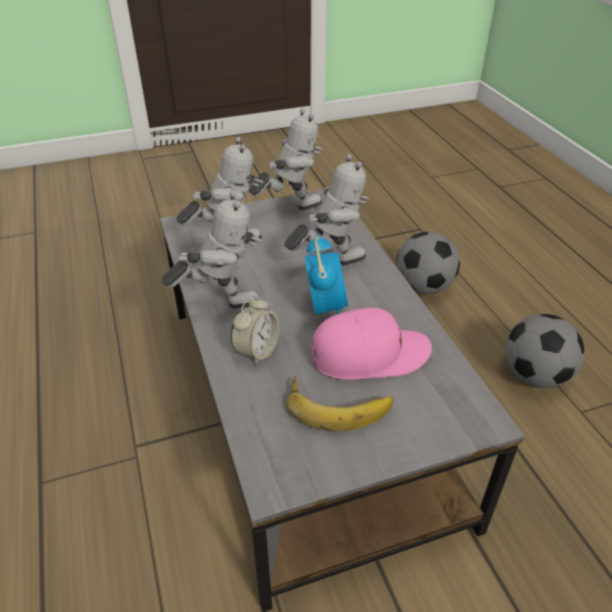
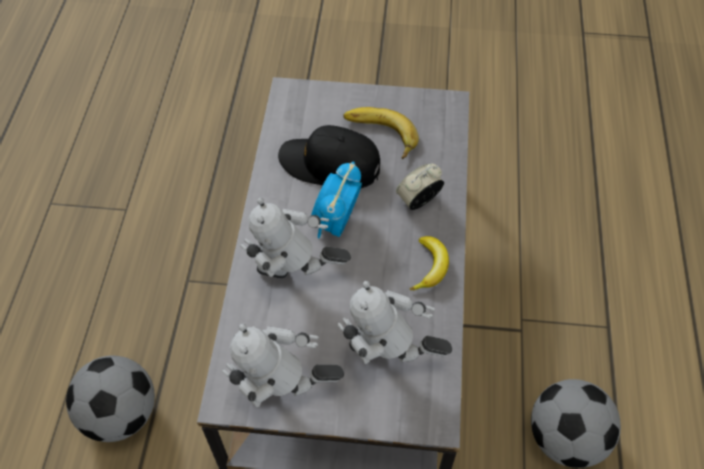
camera: 155 degrees left, 15 degrees up
toy robot [161,191,262,308] -> banana [410,236,449,290]
pink cap [309,308,432,379] -> black cap [278,125,380,188]
football [505,314,584,388] -> football moved to [531,379,621,468]

